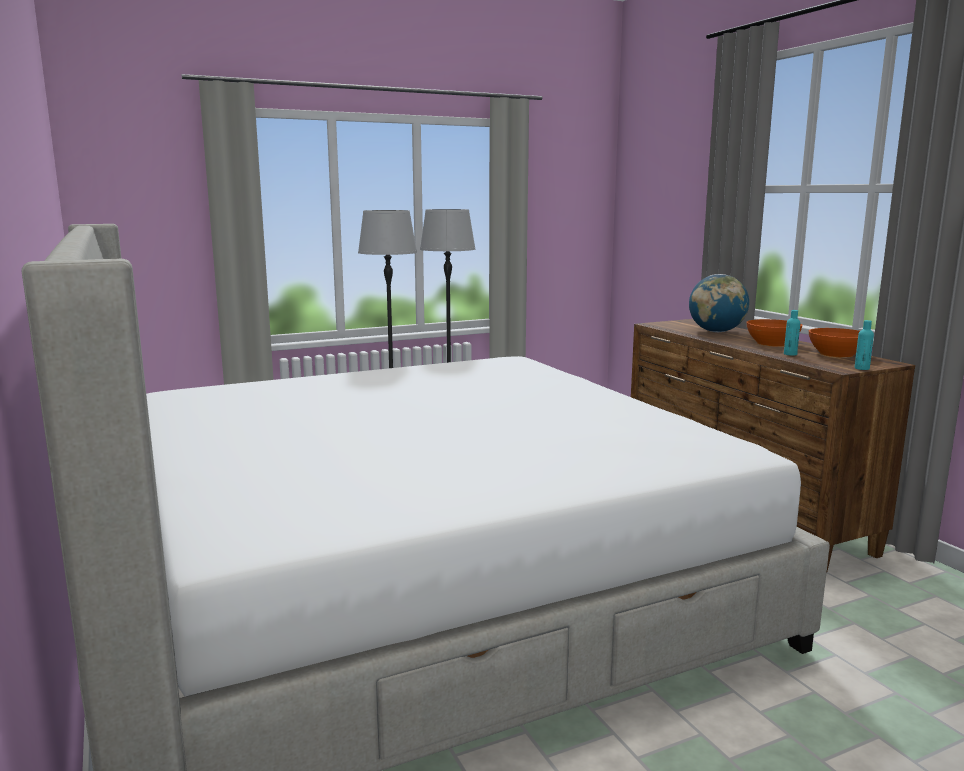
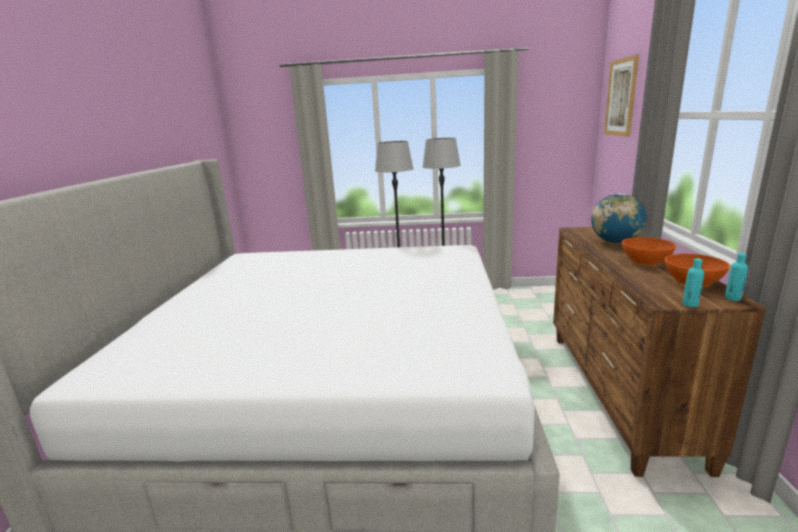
camera: 30 degrees right, 5 degrees up
turquoise bottle [784,310,800,356] -> turquoise bottle moved to [725,253,748,301]
none -> picture [604,54,639,137]

